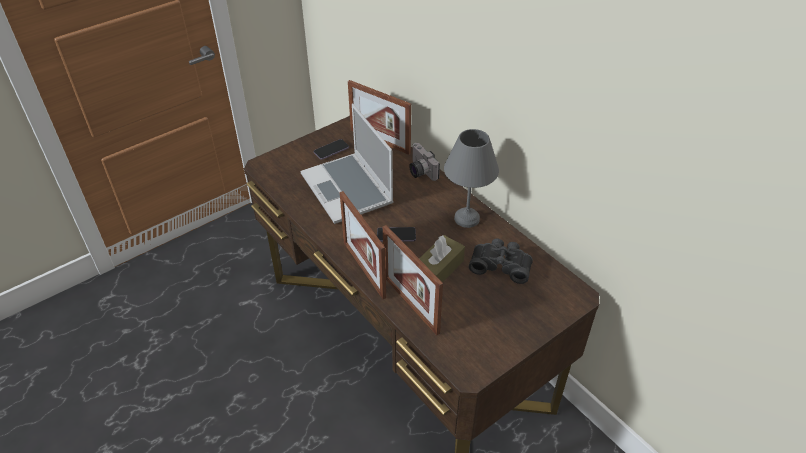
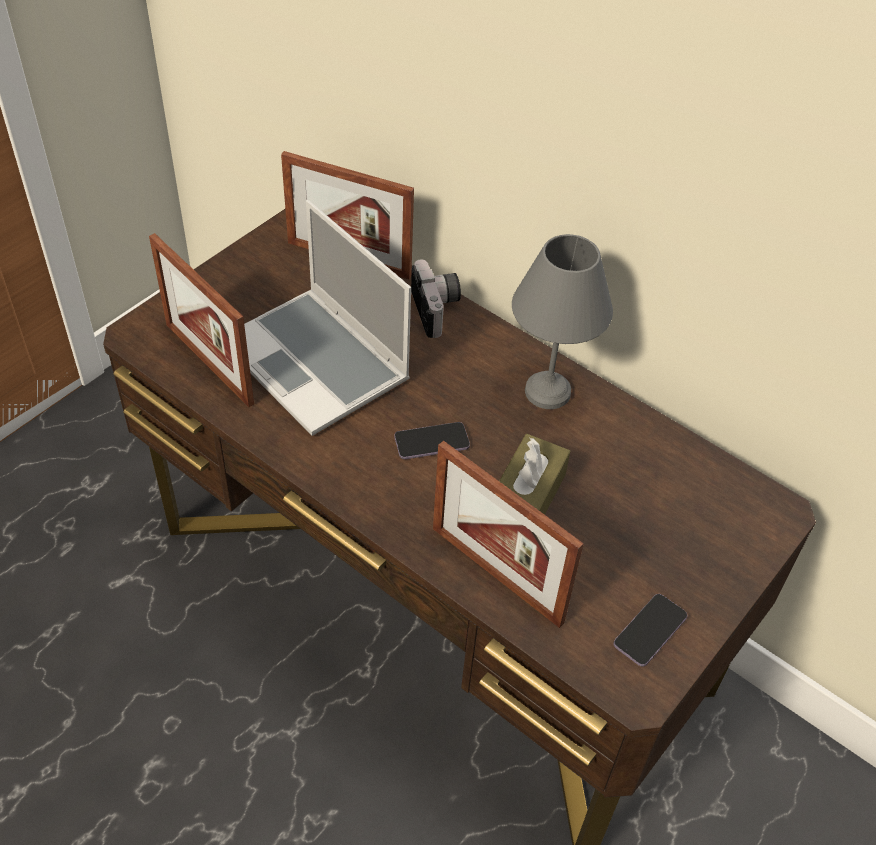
camera: 15 degrees left, 5 degrees up
phone [314,139,349,160] -> phone moved to [614,594,687,667]
picture frame [340,191,386,299] -> picture frame moved to [149,233,254,407]
camera [409,143,440,181] -> camera turned 150 degrees counterclockwise [411,260,461,338]
black binoculars [469,238,533,284] -> none

